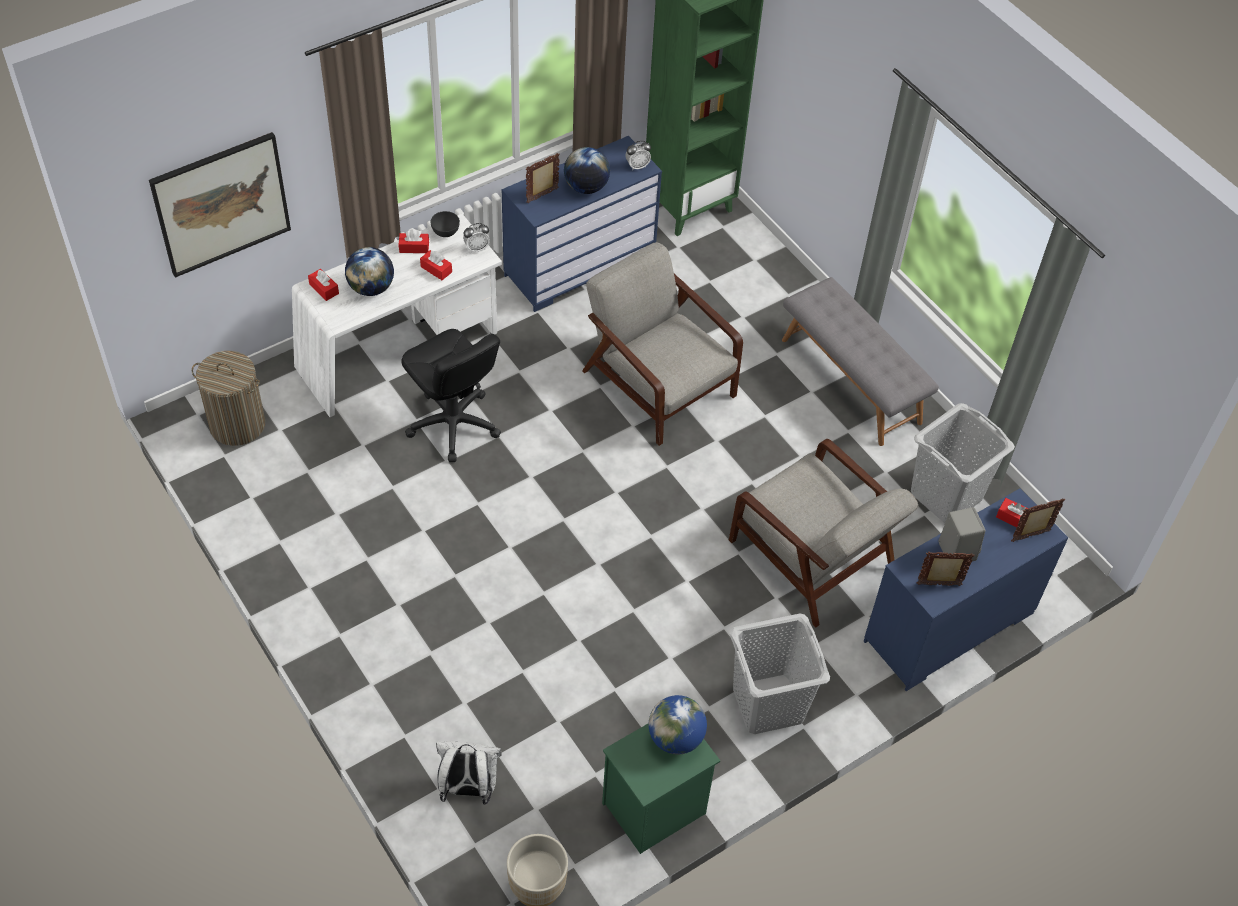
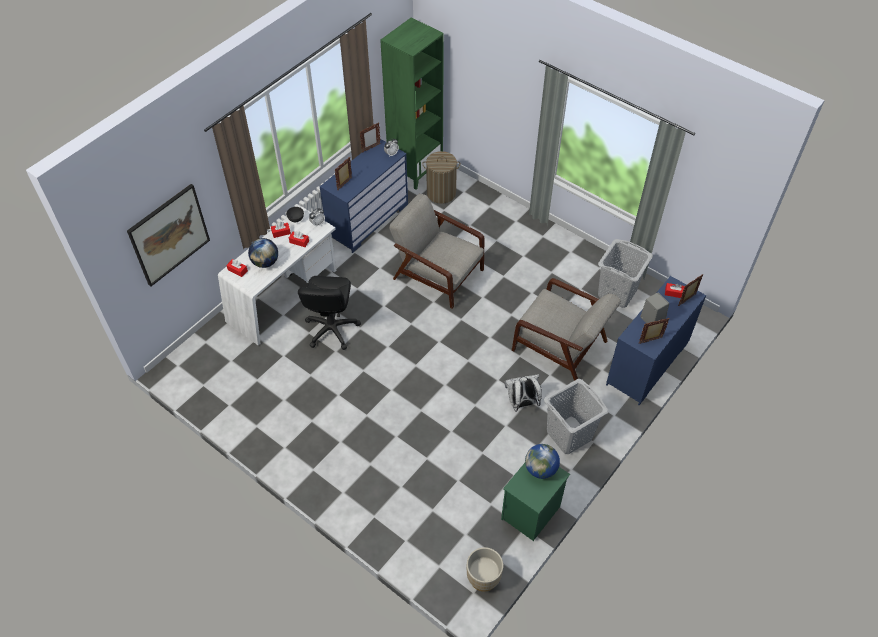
camera: 15 degrees left, 0 degrees up
laundry basket [192,351,265,446] -> laundry basket moved to [422,151,460,204]
black office chair [401,329,501,462] -> black office chair turned 60 degrees clockwise [298,276,361,350]
white backpack [436,741,502,804] -> white backpack moved to [505,374,542,412]
globe [564,147,610,194] -> none
grey bench [782,277,939,446] -> none
none -> picture frame [360,123,380,152]

